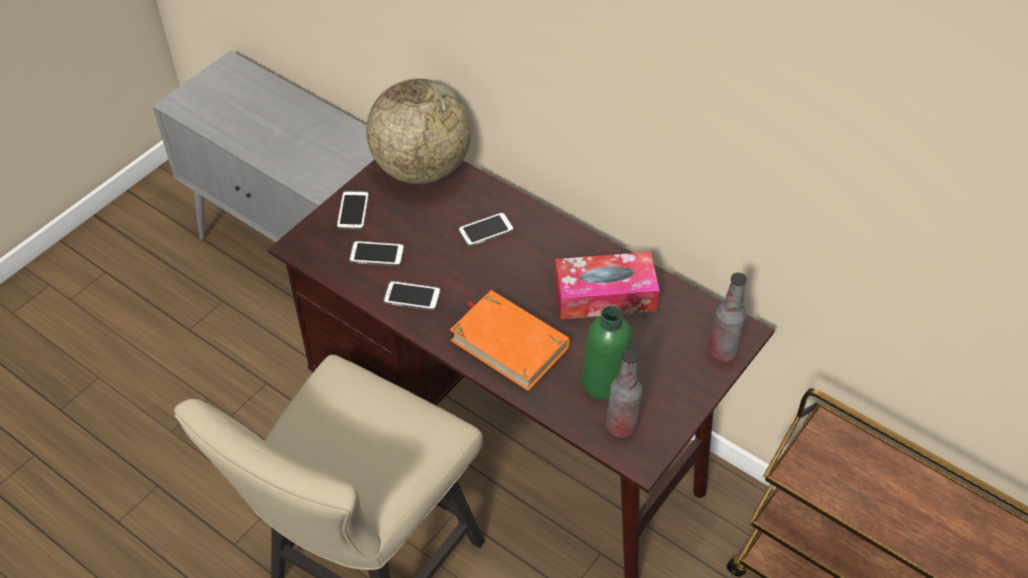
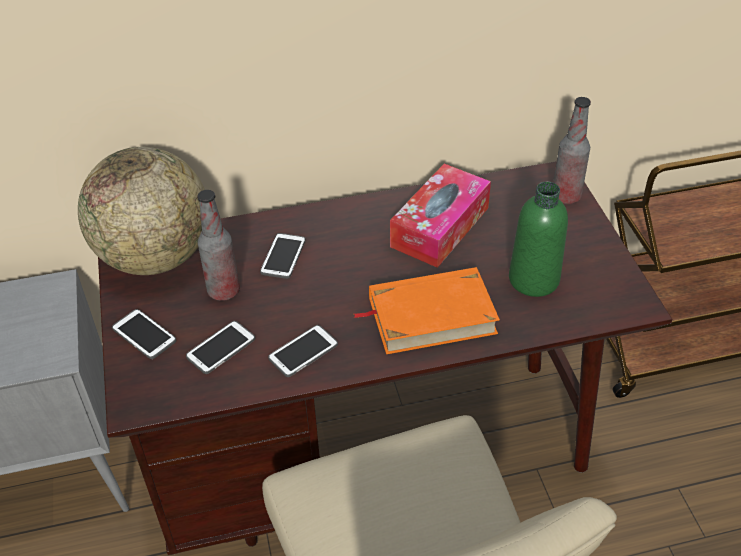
camera: 50 degrees left, 5 degrees down
bottle [606,349,642,438] -> bottle moved to [197,190,240,301]

